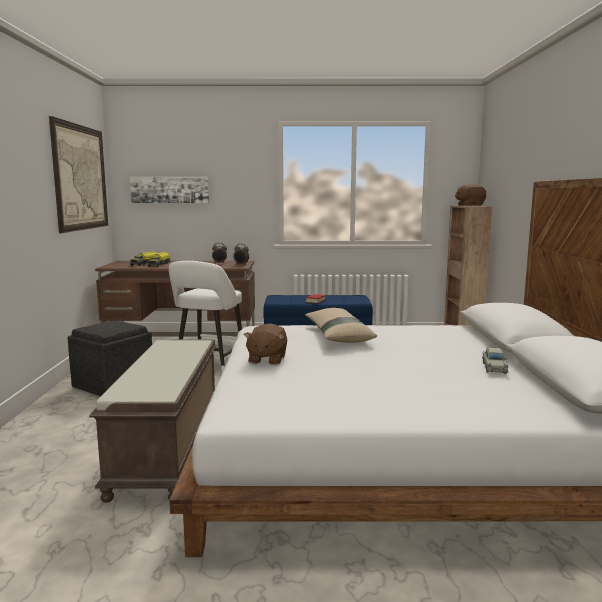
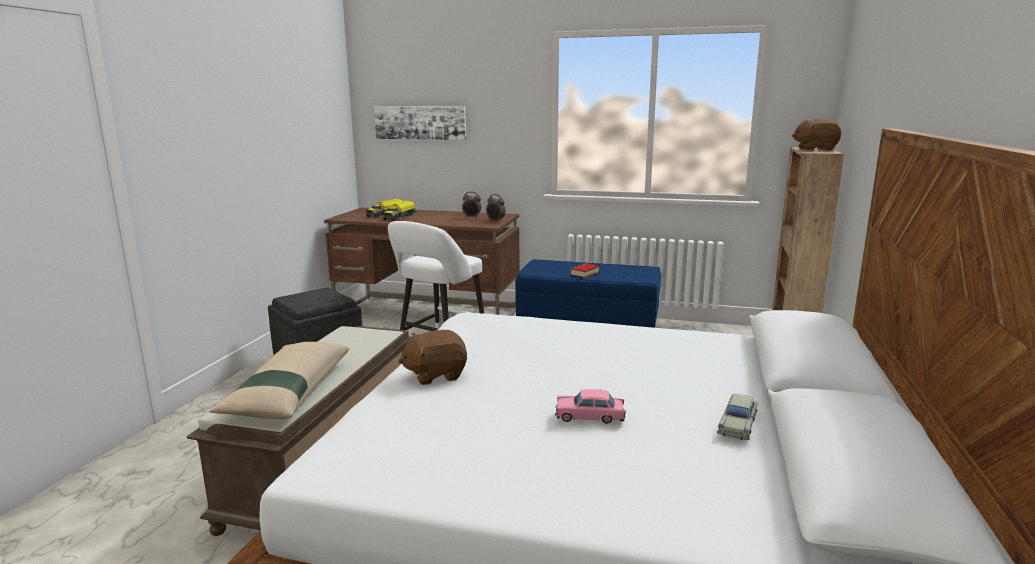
camera: 15 degrees right, 5 degrees up
picture [49,116,108,233] -> none
brown plush toy [244,323,287,365] -> brown plush toy turned 45 degrees clockwise [398,330,467,385]
beige pillow [305,308,377,343] -> beige pillow moved to [209,342,349,419]
none -> pink toy car [555,389,626,424]

